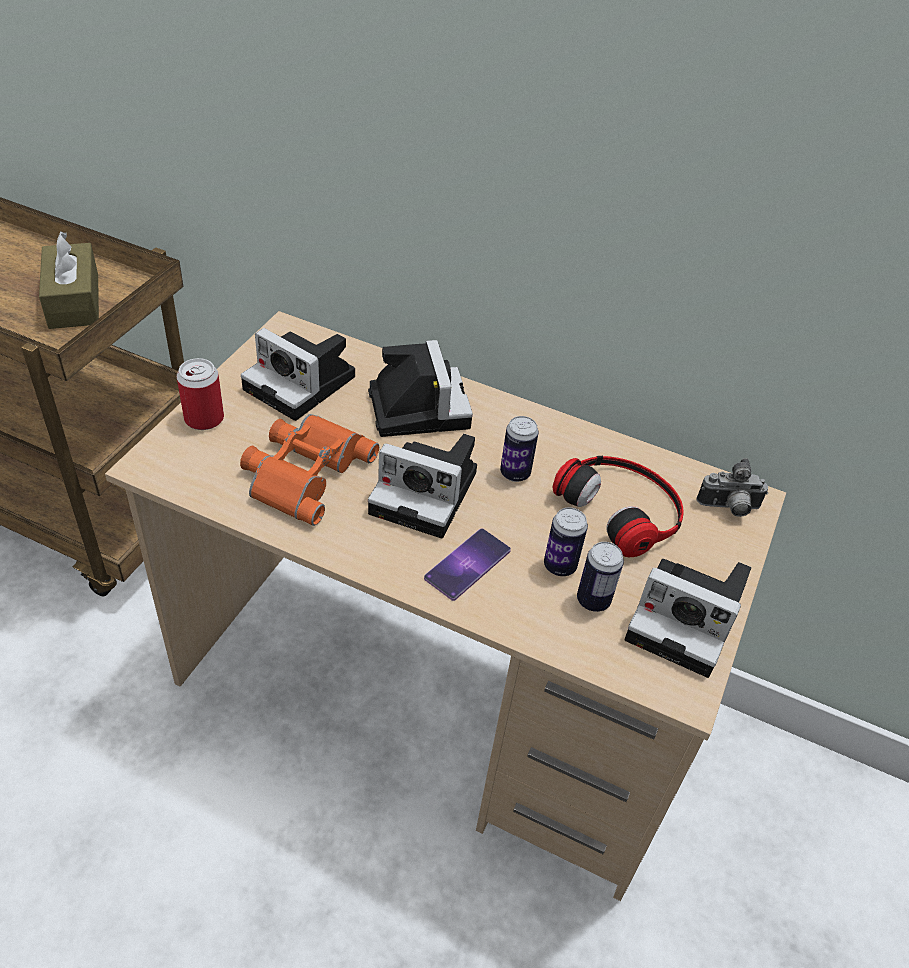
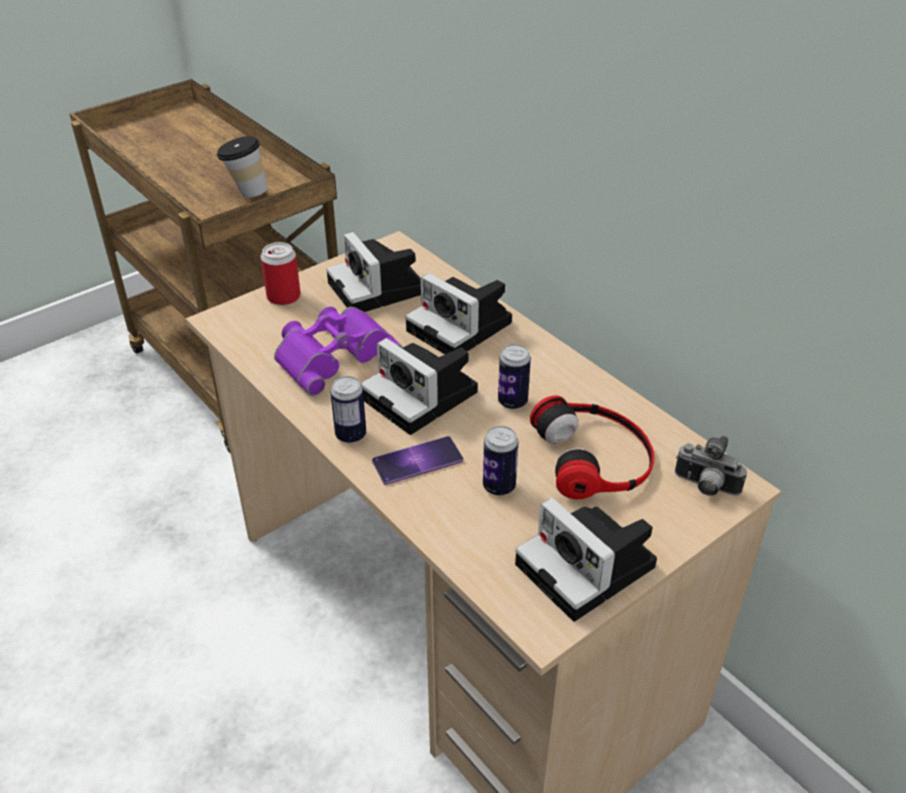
camera: 30 degrees right, 5 degrees down
brown tissue box [39,232,99,329] -> cup [217,136,268,198]
orange binoculars [240,414,379,526] -> purple binoculars [274,307,402,396]
camera [368,340,473,437] -> camera turned 120 degrees clockwise [405,273,512,354]
can [577,542,624,612] -> can moved to [330,376,366,443]

